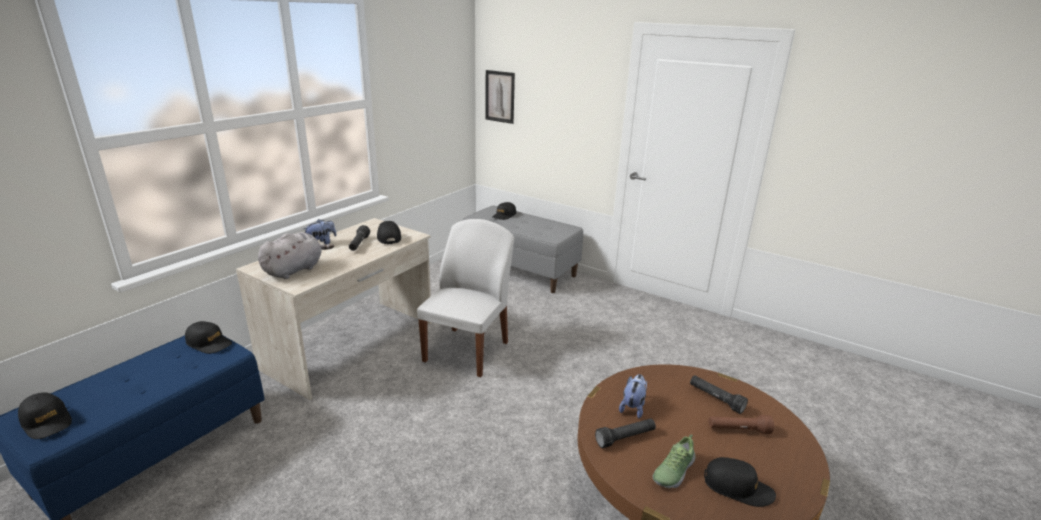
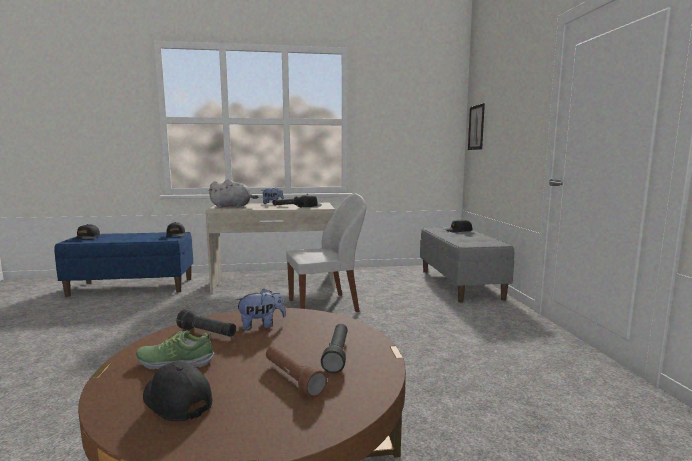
camera: 50 degrees right, 15 degrees down
black cap [704,457,776,507] -> black cap turned 150 degrees clockwise [143,361,213,421]

